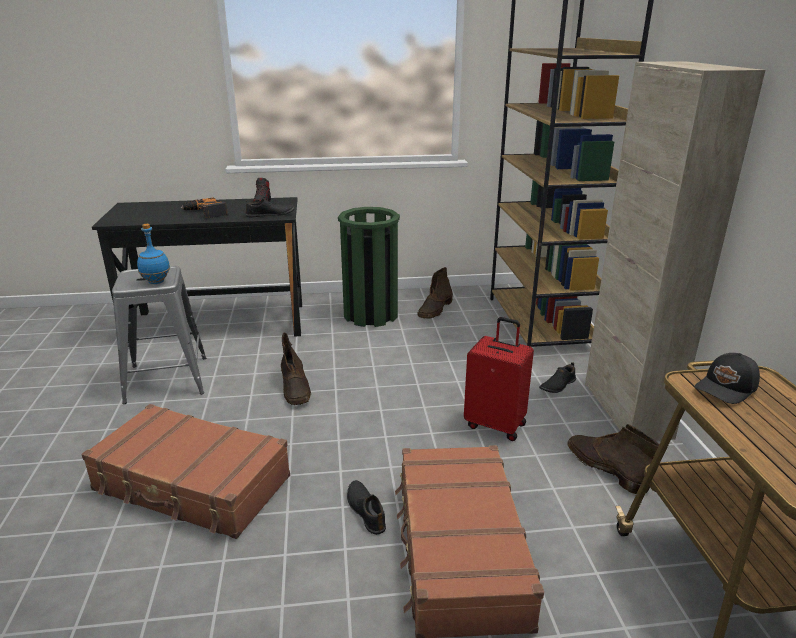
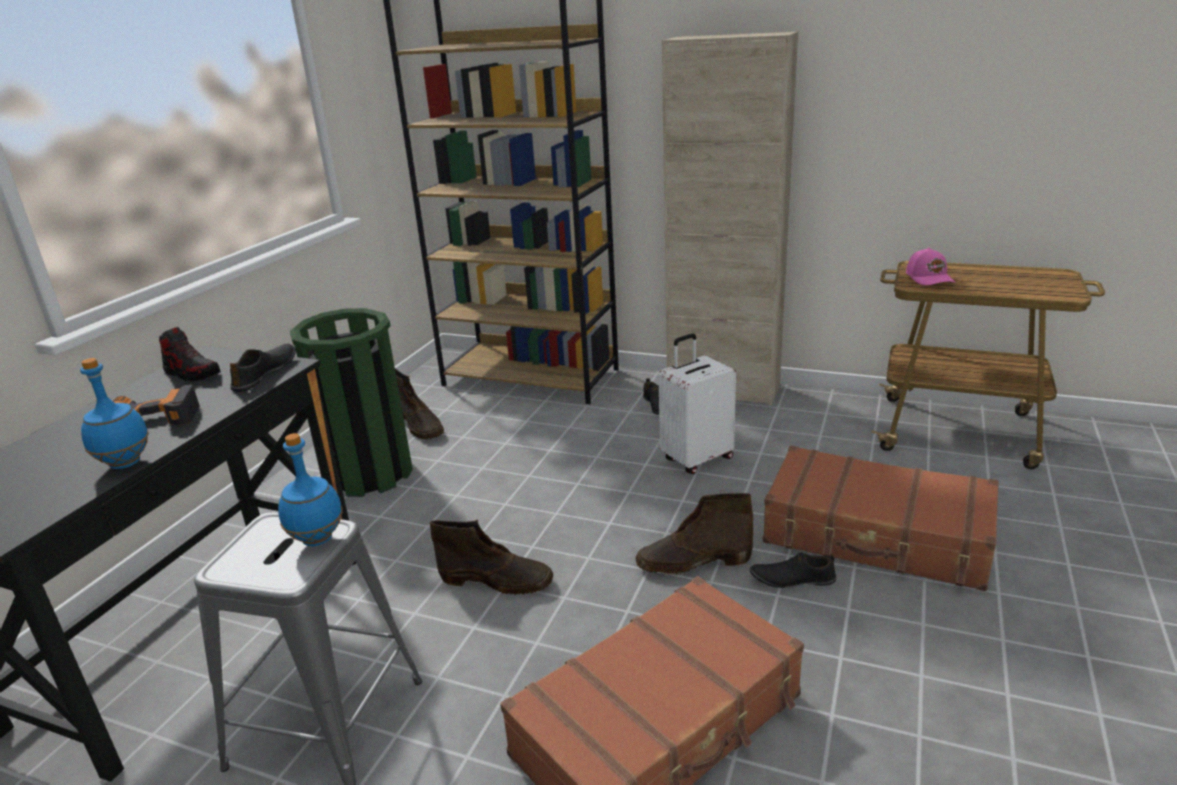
camera: 60 degrees left, 0 degrees up
red suitcase [464,317,534,441] -> white suitcase [658,334,736,474]
brown boot [567,424,659,494] -> brown boot moved to [635,493,753,575]
black cap [694,353,760,404] -> pink cap [906,248,955,285]
none -> blue bottle [80,358,149,469]

